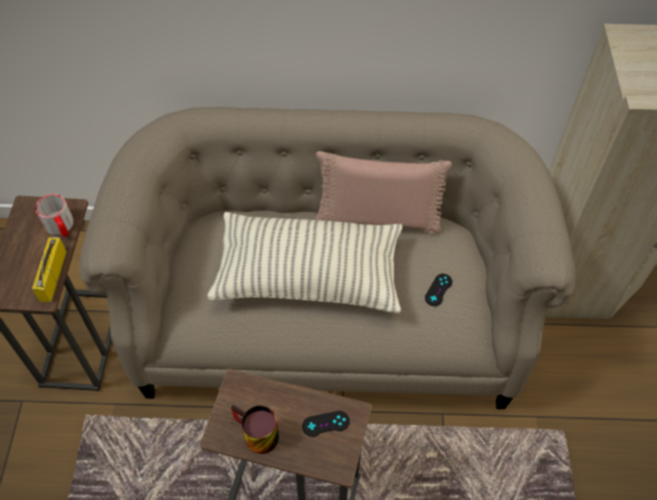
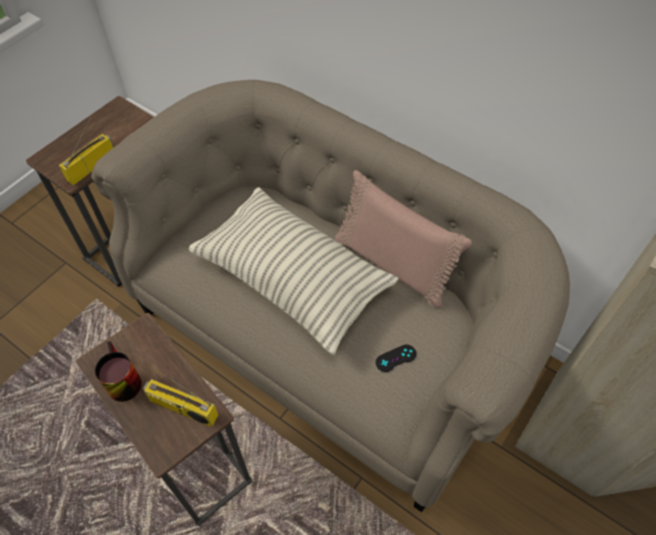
camera: 35 degrees right, 0 degrees up
mug [35,194,74,237] -> none
black game controller [302,411,350,437] -> radio [143,366,218,427]

